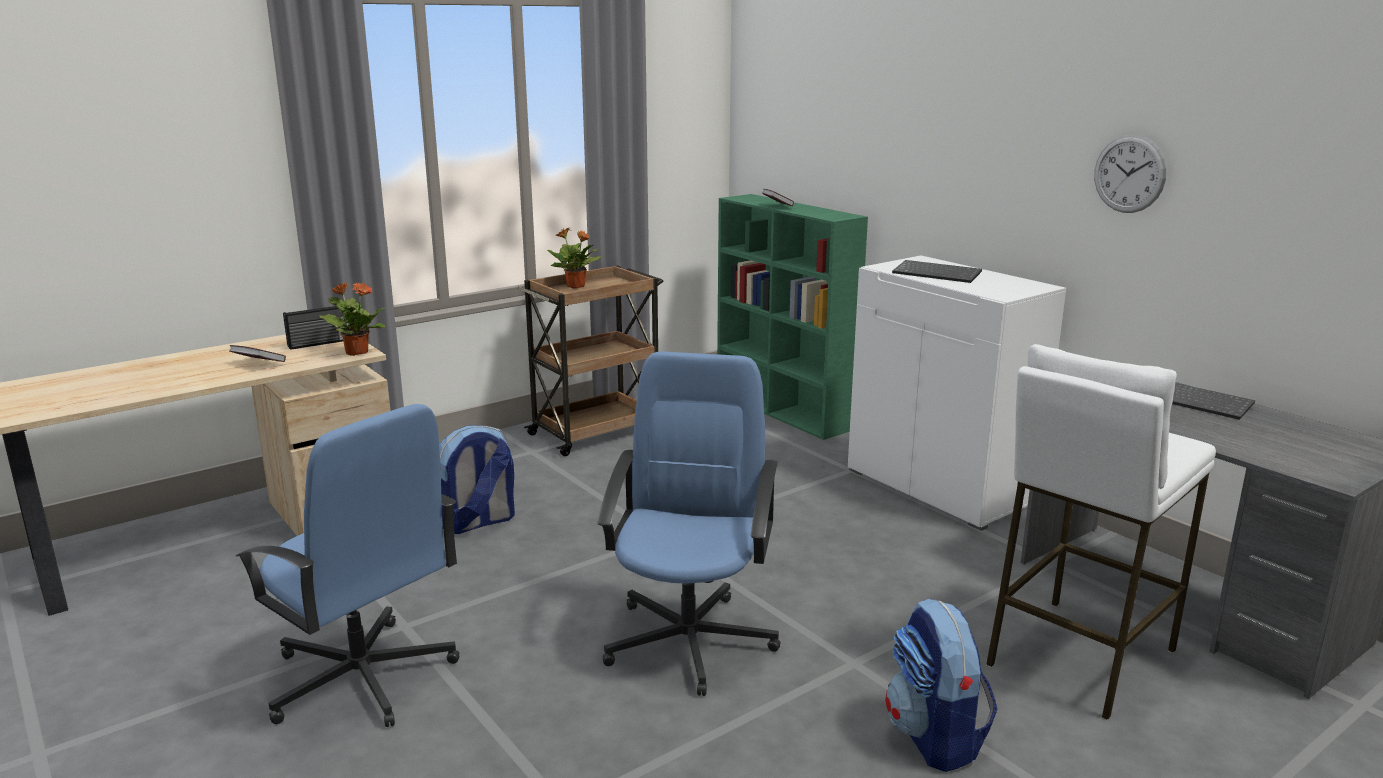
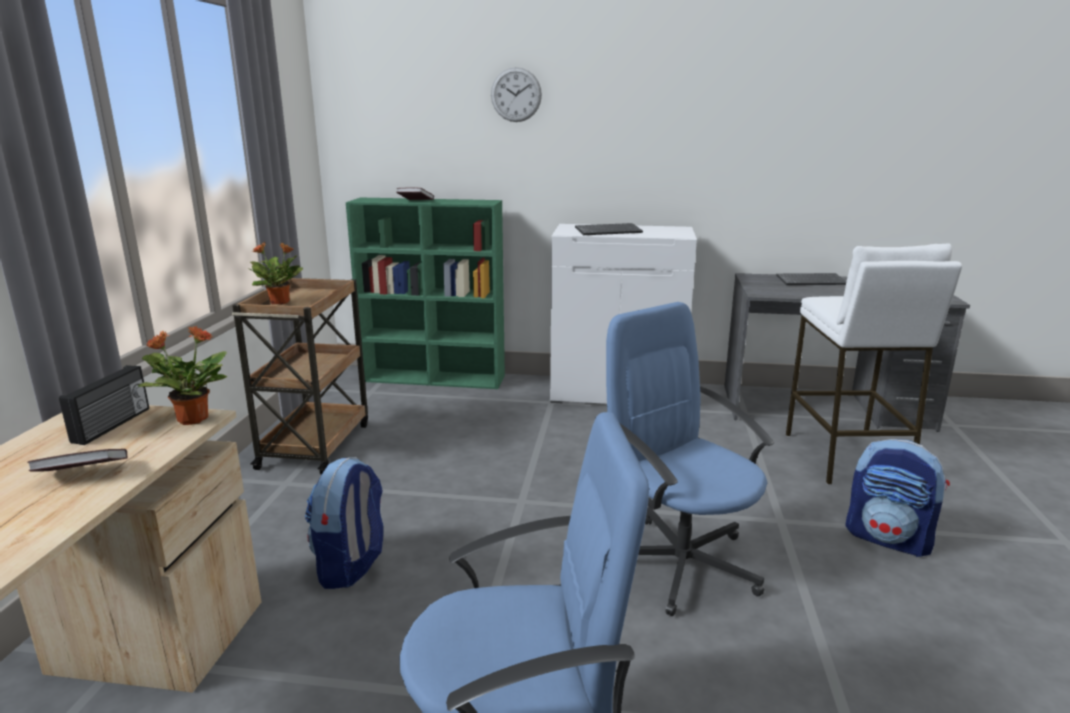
camera: 45 degrees left, 0 degrees up
wall clock [1094,135,1167,213] -> wall clock moved to [491,67,542,122]

